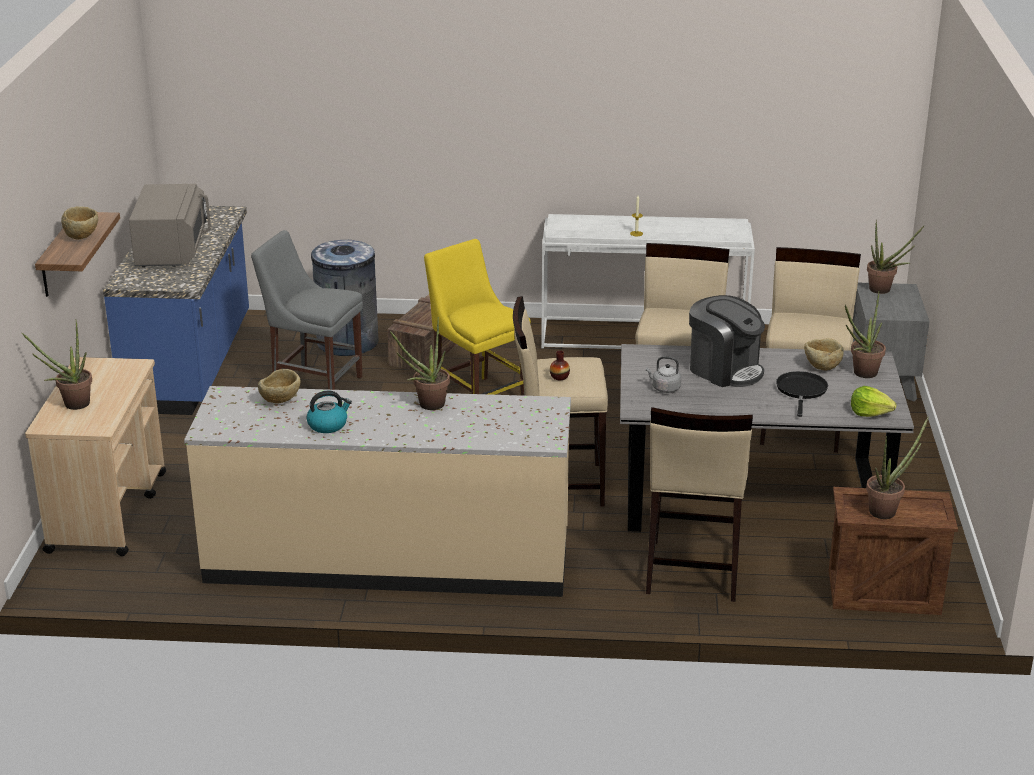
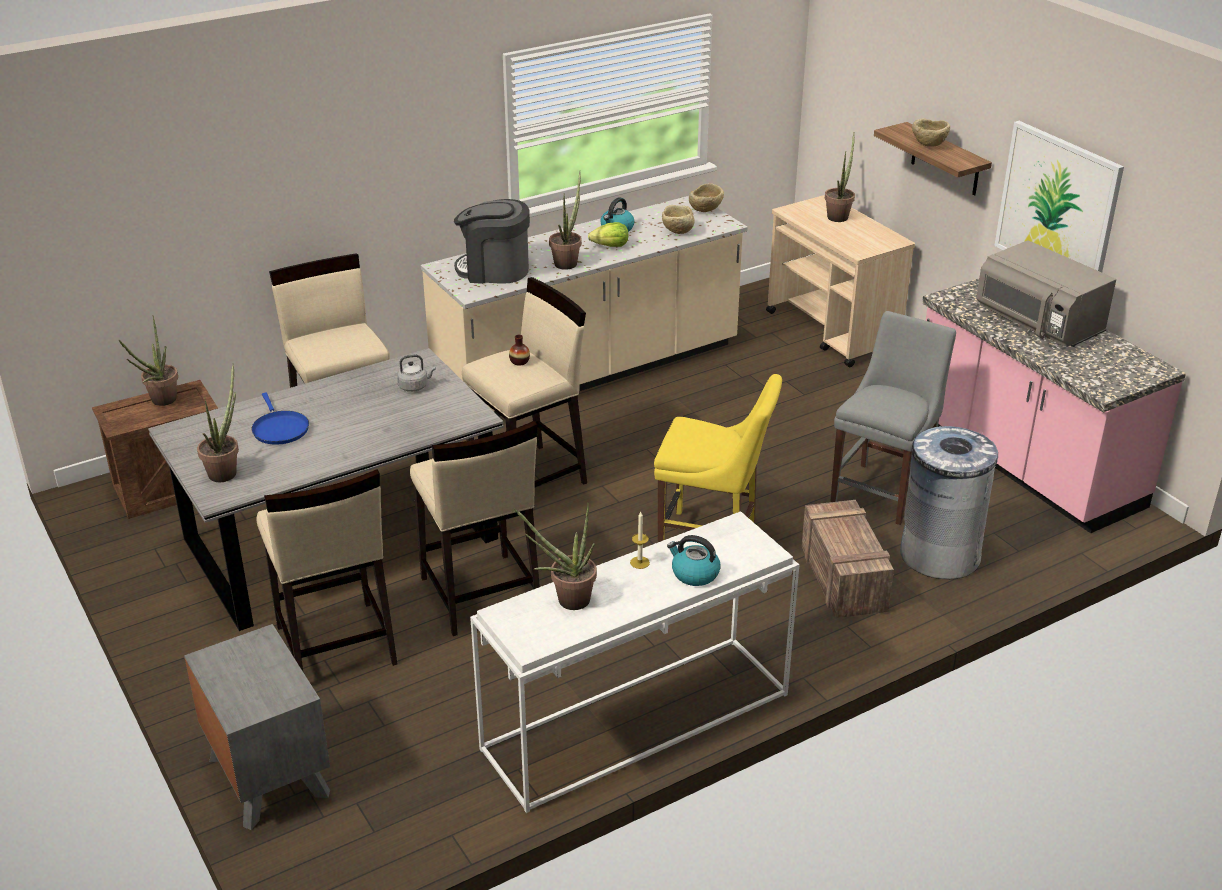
camera: 145 degrees right, 5 degrees up
blue counter [103,206,249,415] -> pink counter [922,278,1186,533]
grey chair [251,230,363,390] -> grey chair turned 45 degrees counterclockwise [830,311,956,525]
coffee machine [689,295,765,387] -> coffee machine moved to [454,199,530,284]
black frying pan [776,371,828,417] -> blue frying pan [251,392,309,445]
beige bowl [804,338,844,370] -> beige bowl moved to [689,184,724,212]
lettuce [851,386,896,417] -> lettuce moved to [588,222,628,247]
potted plant [867,220,925,294] -> potted plant moved to [514,502,597,610]
none -> kettle [667,535,720,586]
none -> picture [994,121,1124,272]

